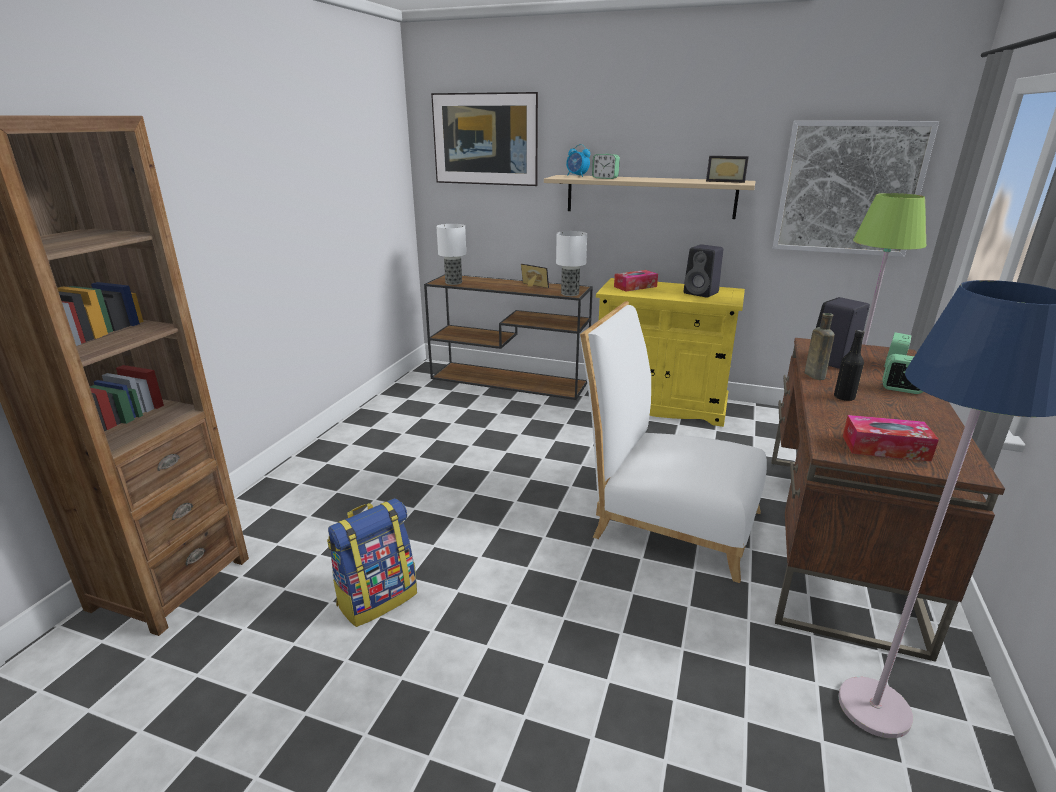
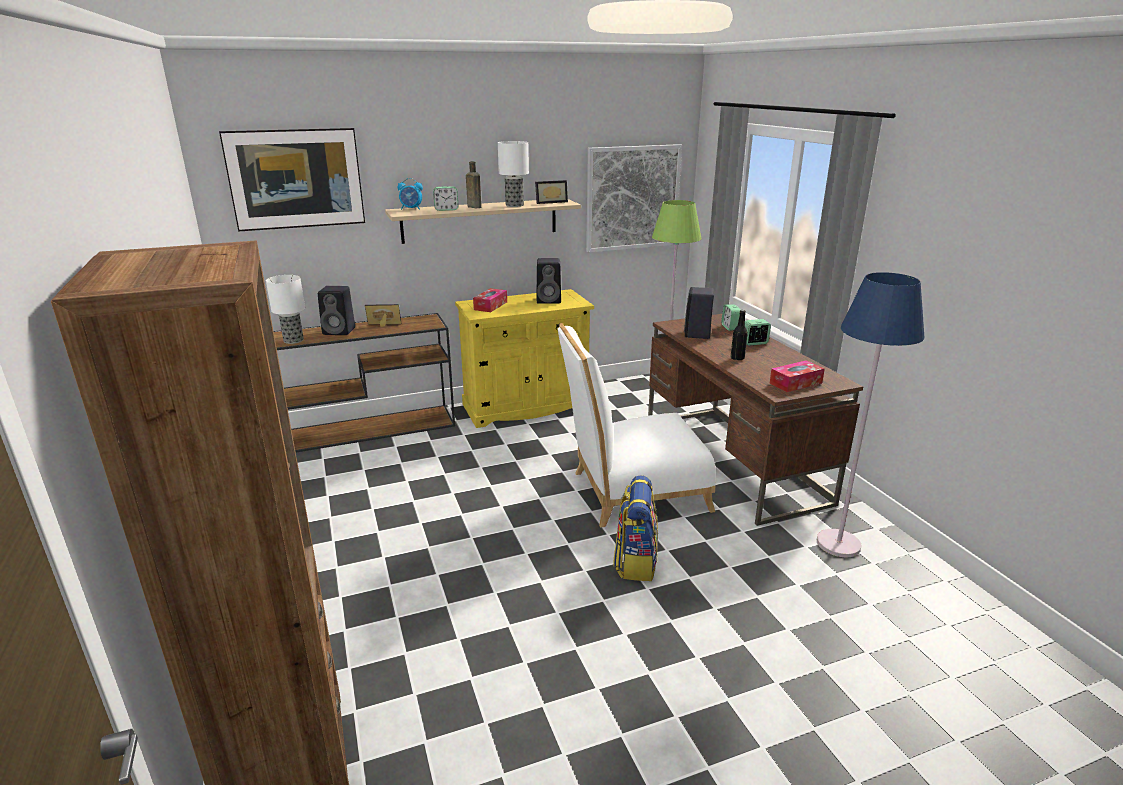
camera: 40 degrees left, 0 degrees up
backpack [327,498,417,627] -> backpack moved to [613,476,658,581]
table lamp [556,231,587,296] -> table lamp moved to [498,141,529,207]
brown bottle [805,313,835,380] -> brown bottle moved to [466,161,481,208]
none -> black speaker [318,286,355,335]

